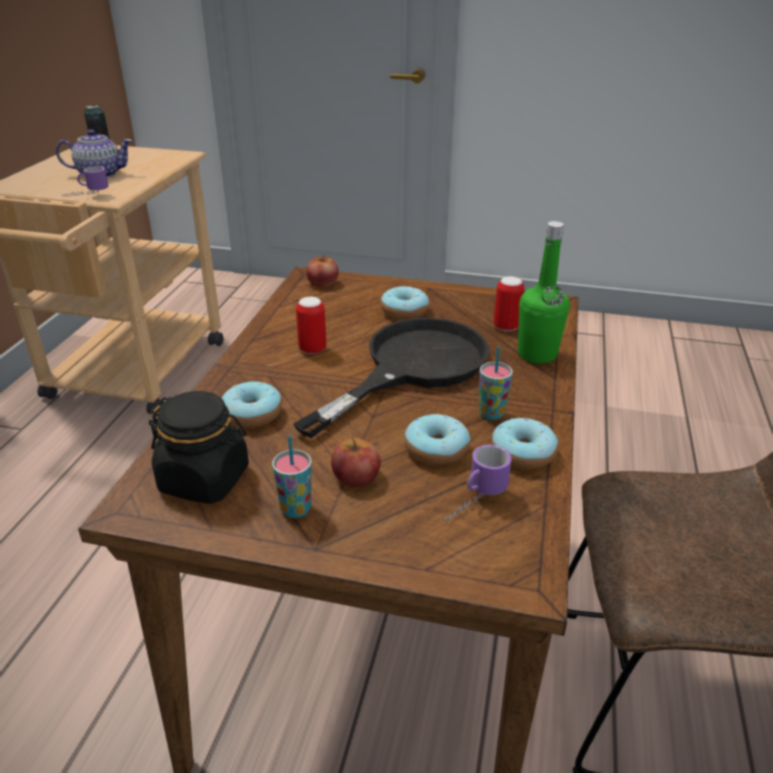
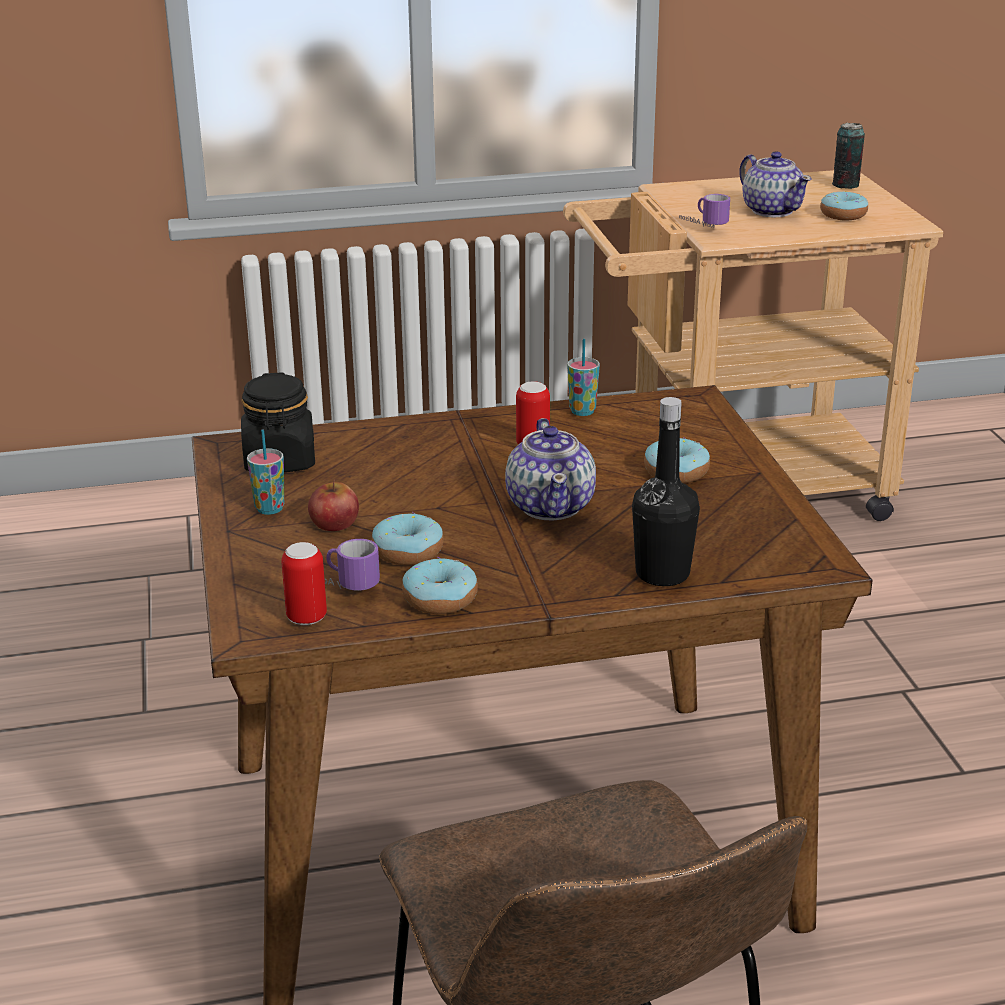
camera: 65 degrees right, 5 degrees down
donut [222,381,282,428] -> donut moved to [820,191,868,220]
black frying pan [293,318,489,438] -> teapot [505,418,596,520]
apple [306,255,339,287] -> none
cup [479,347,513,420] -> cup moved to [567,339,600,416]
can [493,276,525,332] -> can moved to [281,542,327,625]
green bottle [518,221,570,364] -> black bottle [632,397,700,586]

